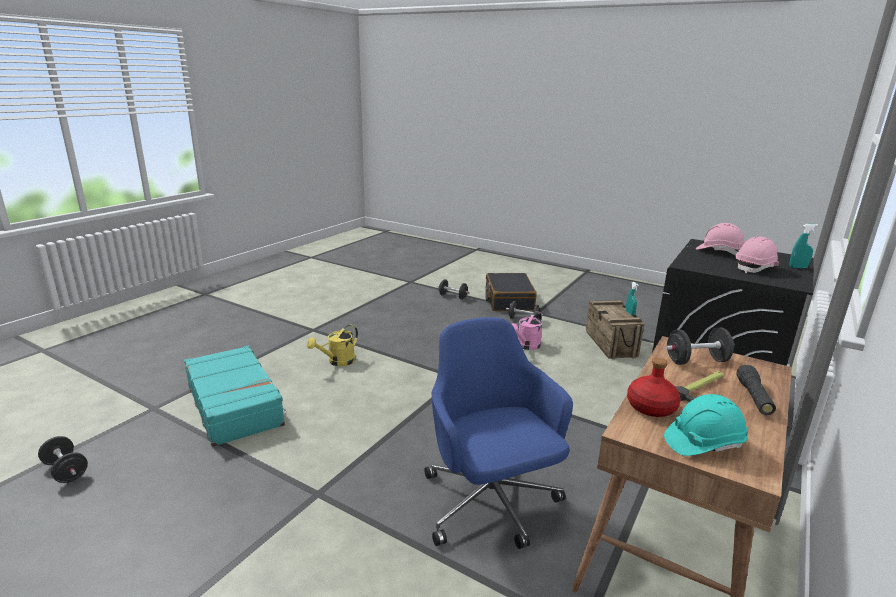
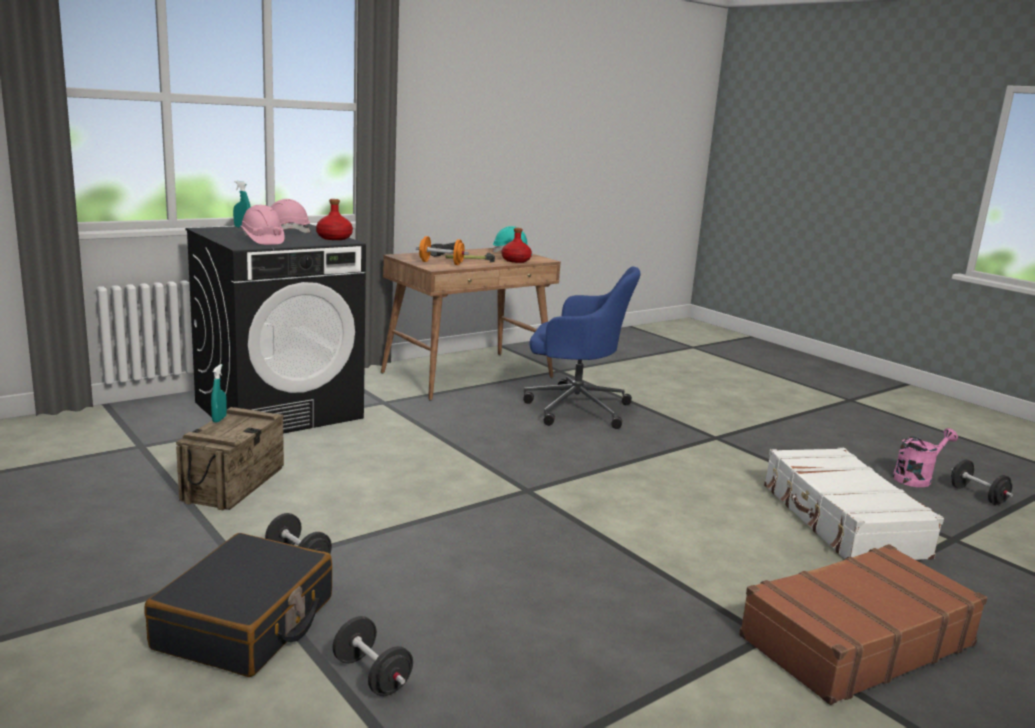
camera: 160 degrees left, 5 degrees down
turquoise suitcase [184,345,286,447] -> white suitcase [764,448,944,560]
yellow watering can [307,324,358,366] -> none
blue office chair [424,317,573,549] -> blue office chair turned 75 degrees counterclockwise [523,267,640,429]
pink watering can [512,311,542,350] -> pink watering can moved to [893,428,958,487]
black dumbbell [665,327,734,365] -> orange dumbbell [416,236,469,265]
none -> red bottle [316,199,353,240]
none -> brown suitcase [739,544,987,705]

